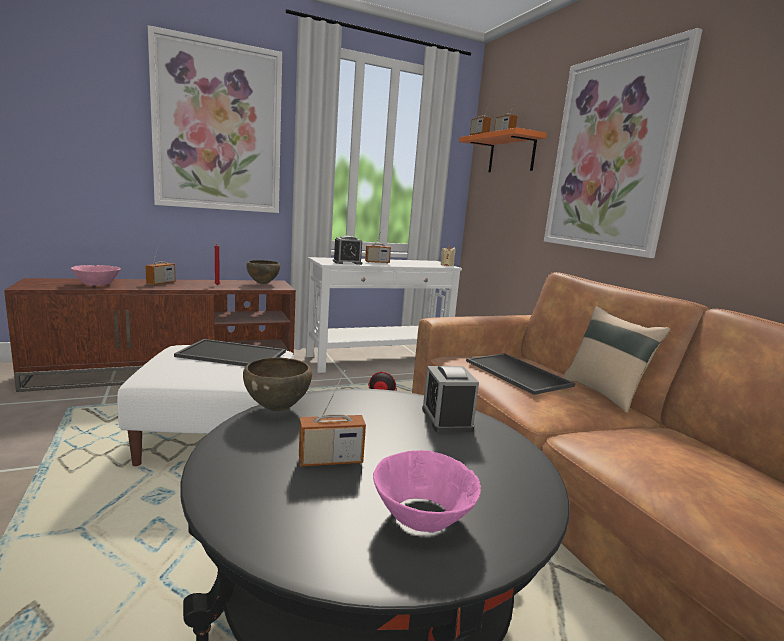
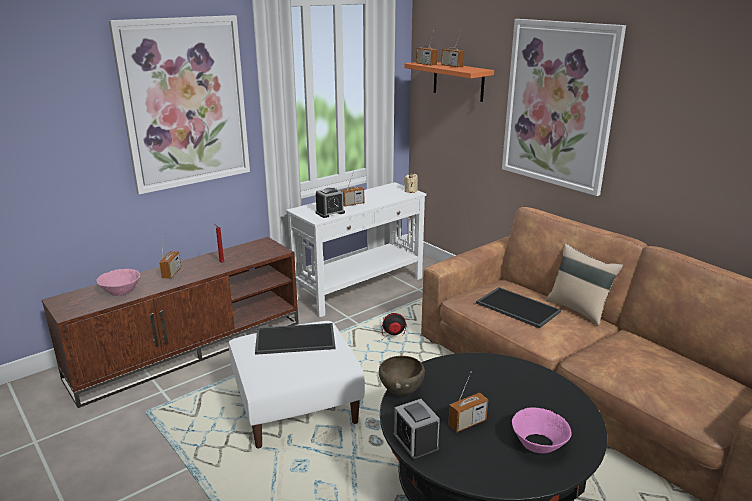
camera: 15 degrees left, 10 degrees up
brown bowl [247,260,280,284] -> none
alarm clock [422,366,479,433] -> alarm clock moved to [393,399,440,461]

